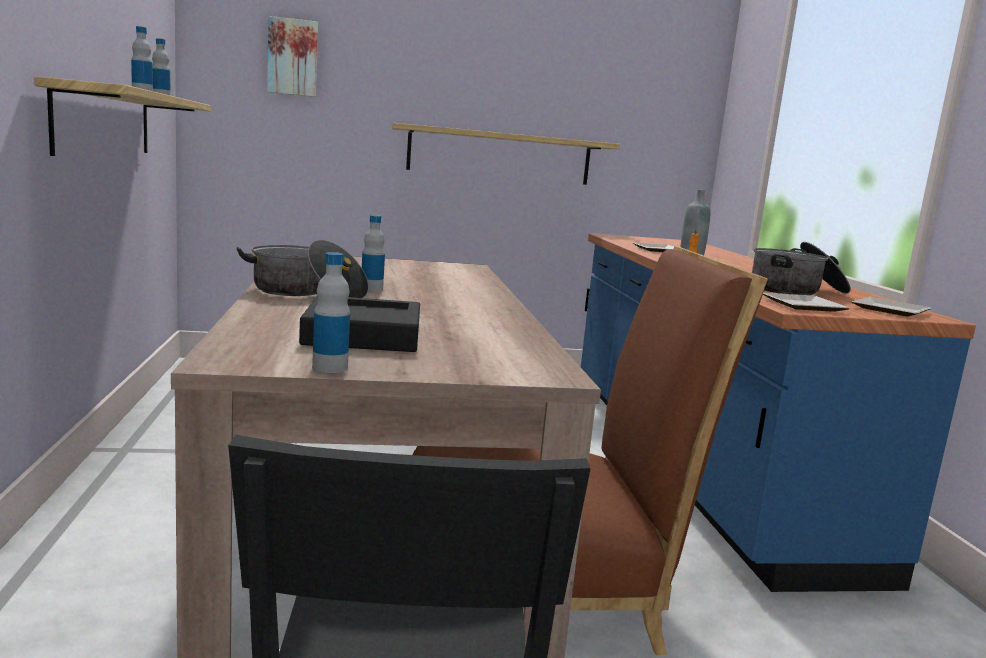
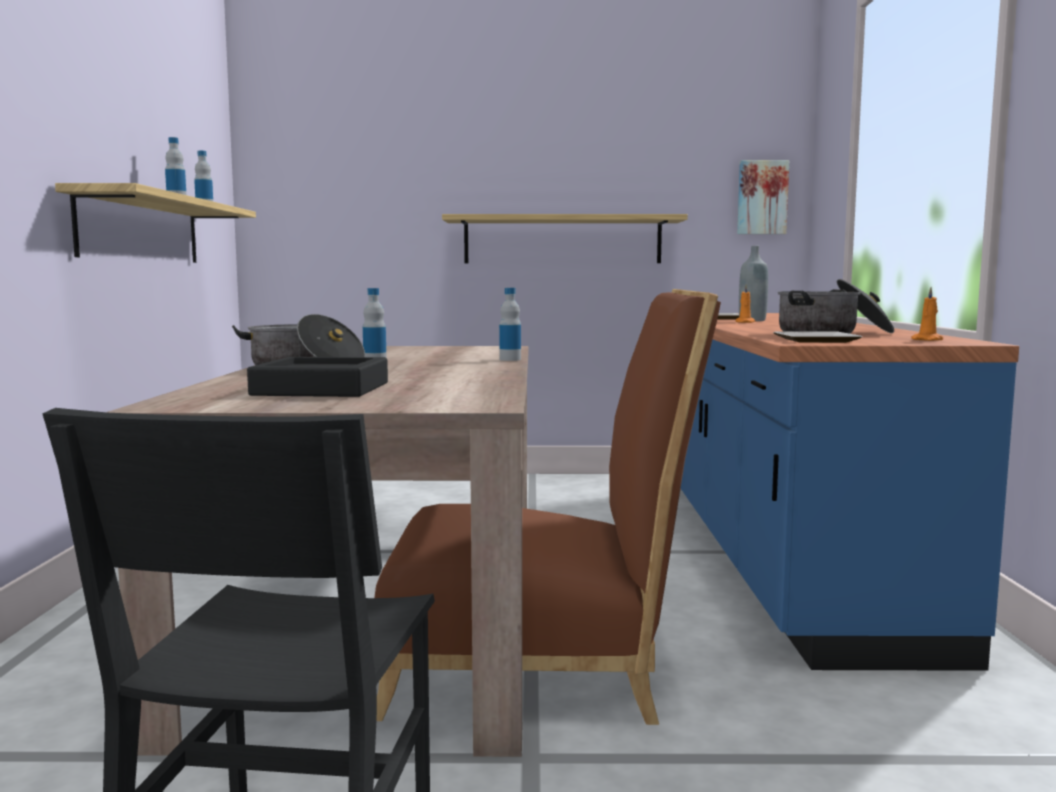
camera: 10 degrees right, 5 degrees down
picture [267,16,318,97] -> picture moved to [737,160,789,234]
bottle [312,252,350,373] -> bottle moved to [499,288,521,361]
plate [852,297,931,316] -> orange candle [911,287,943,341]

